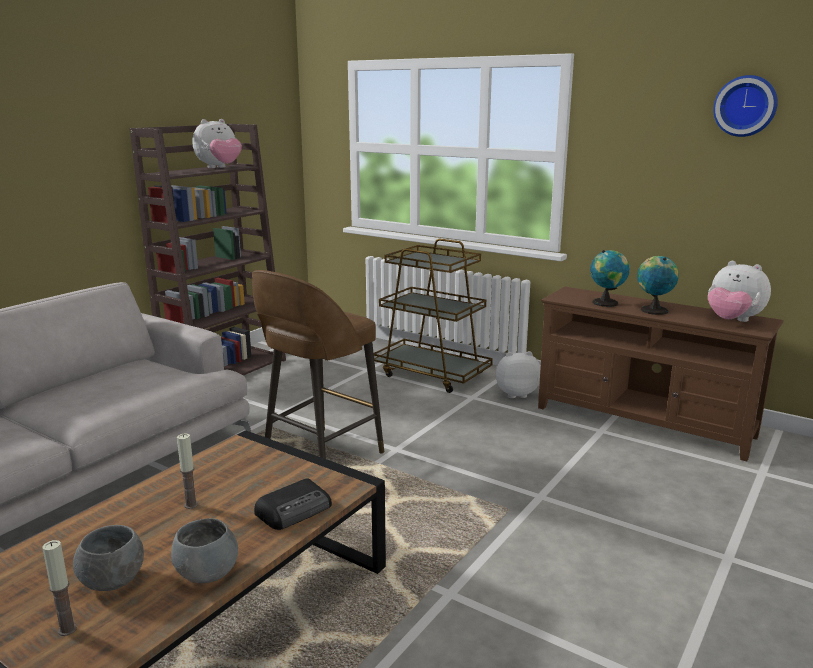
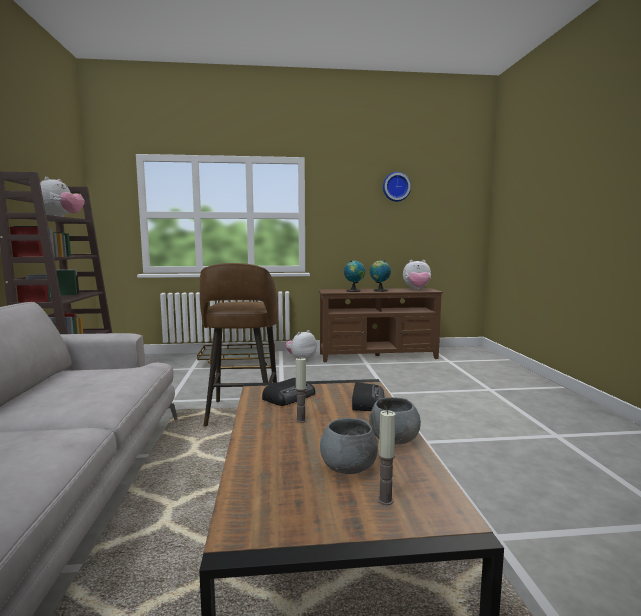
camera: 40 degrees left, 10 degrees down
none -> radio [262,378,315,406]

